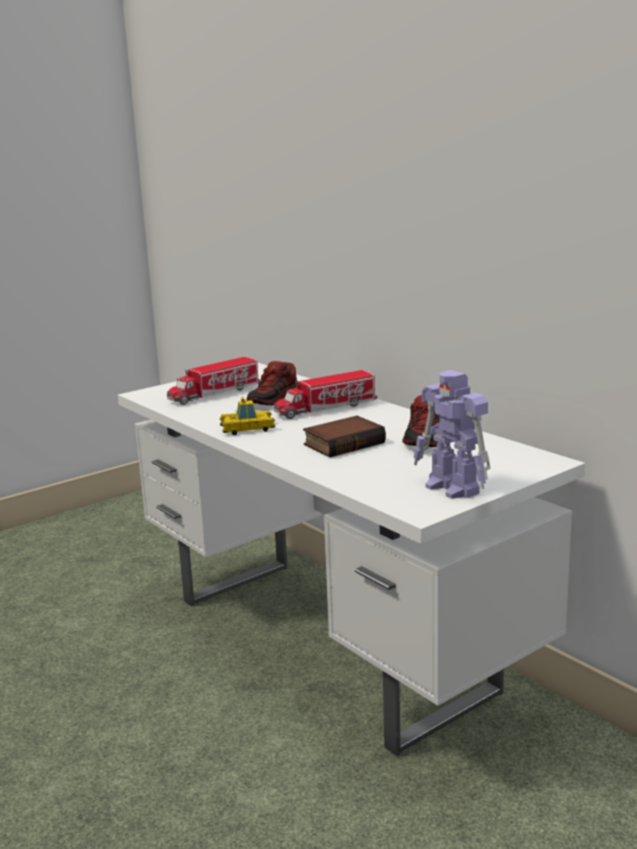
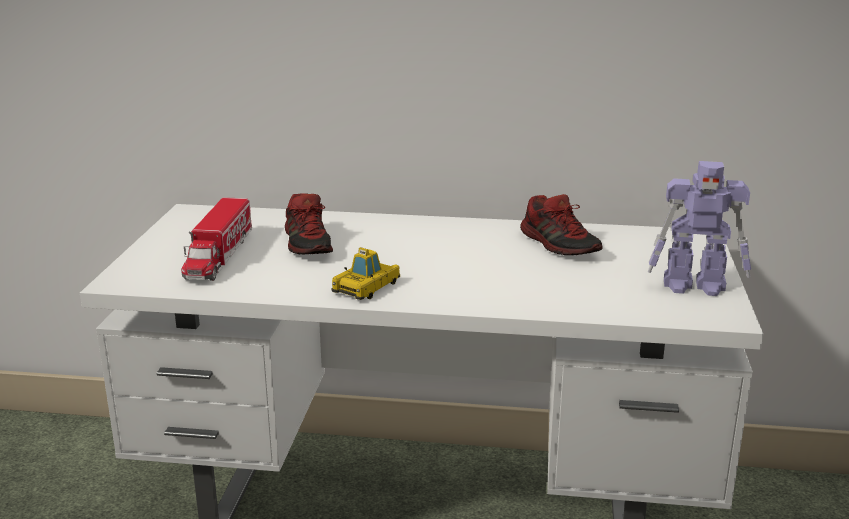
camera: 45 degrees left, 5 degrees up
toy truck [274,370,377,419] -> none
book [303,416,386,457] -> none

